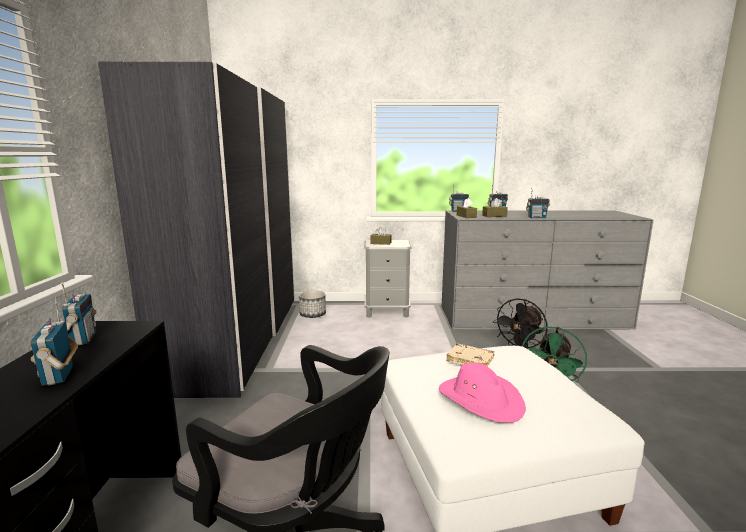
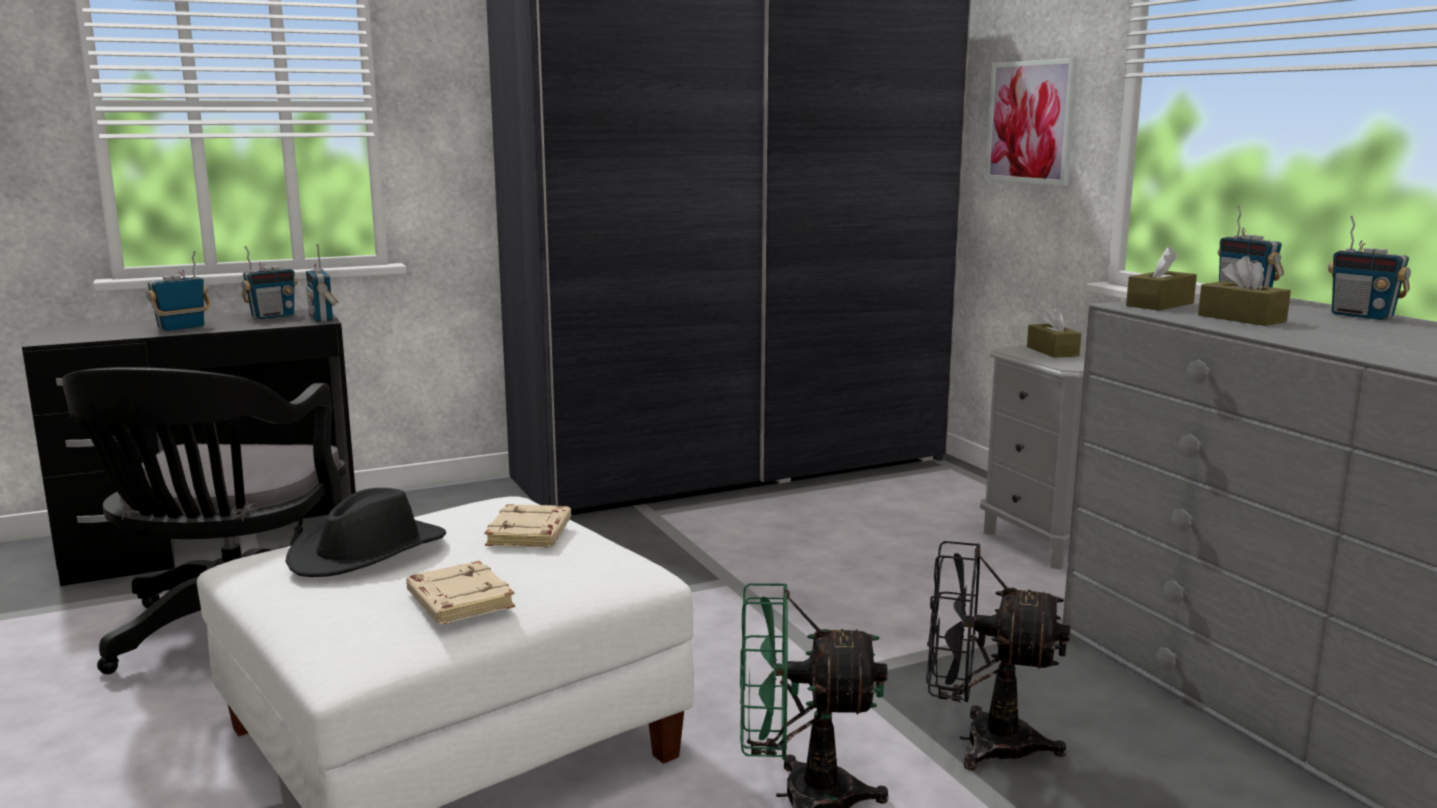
camera: 65 degrees right, 0 degrees up
planter [299,291,326,318] -> none
pink hat [439,363,526,423] -> black hat [285,488,446,577]
radio [526,188,550,218] -> radio moved to [306,244,339,322]
none -> beige book [406,561,515,624]
none -> picture [985,58,1078,186]

